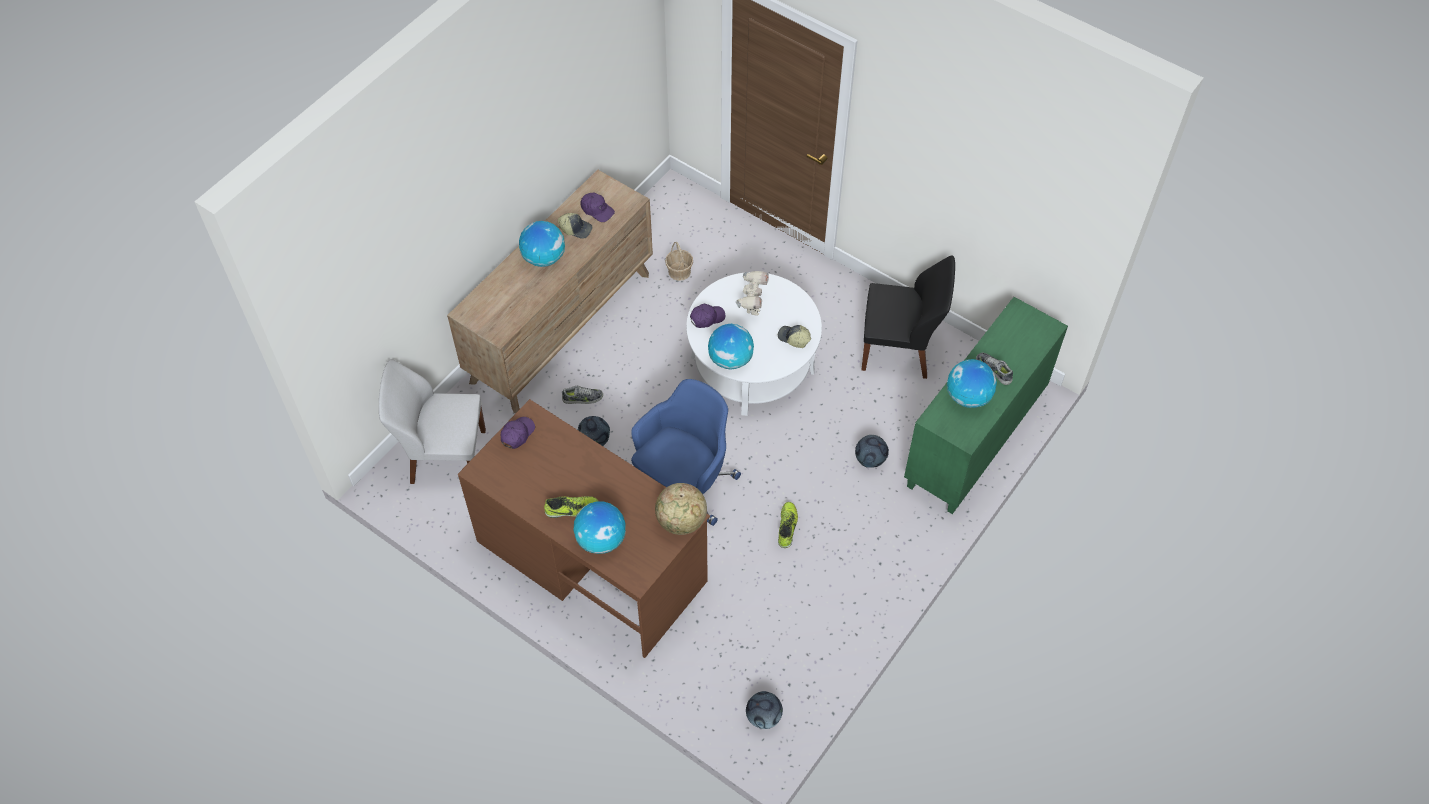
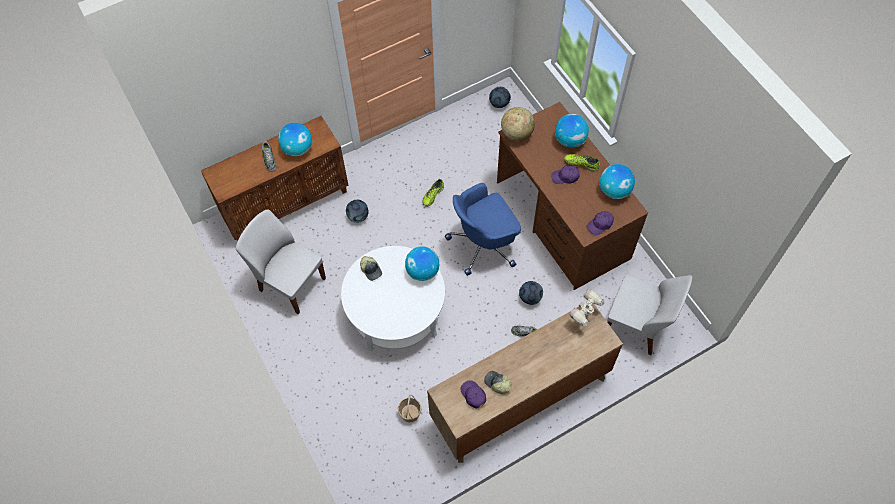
camera: 155 degrees left, 5 degrees up
globe [519,221,565,267] -> globe moved to [599,164,635,199]
purple cap [690,304,725,328] -> purple cap moved to [551,166,580,184]
toy robot [736,271,769,316] -> toy robot moved to [569,289,605,327]
black chair [861,255,955,379] -> white chair [236,209,326,314]
green cabinet [904,297,1068,514] -> brown cabinet [201,116,349,241]

